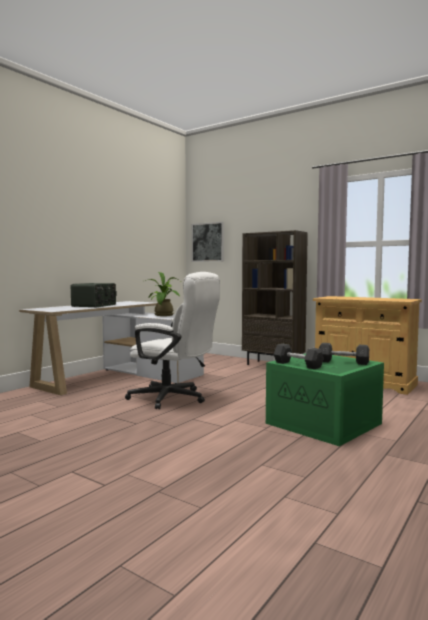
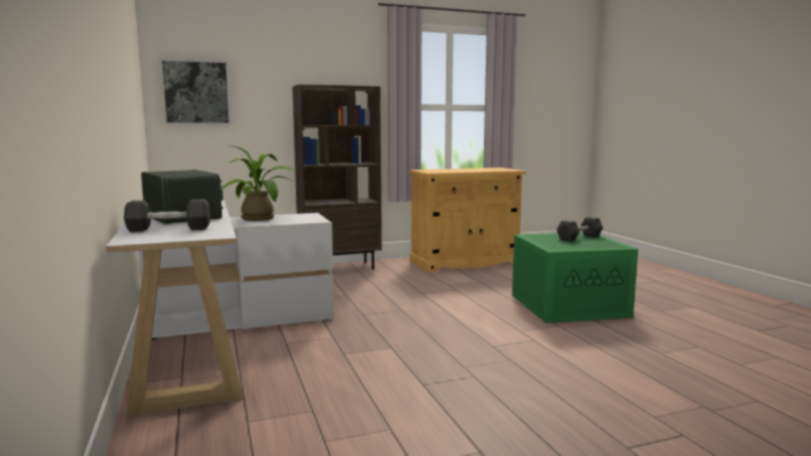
camera: 55 degrees left, 5 degrees up
white office chair [125,272,220,409] -> none
grey dumbbell [274,344,324,369] -> grey dumbbell moved to [124,199,210,232]

